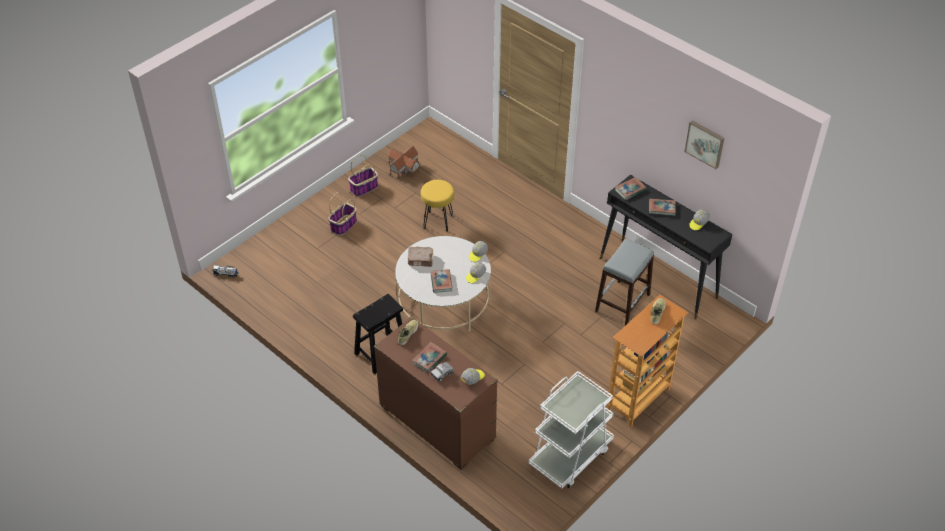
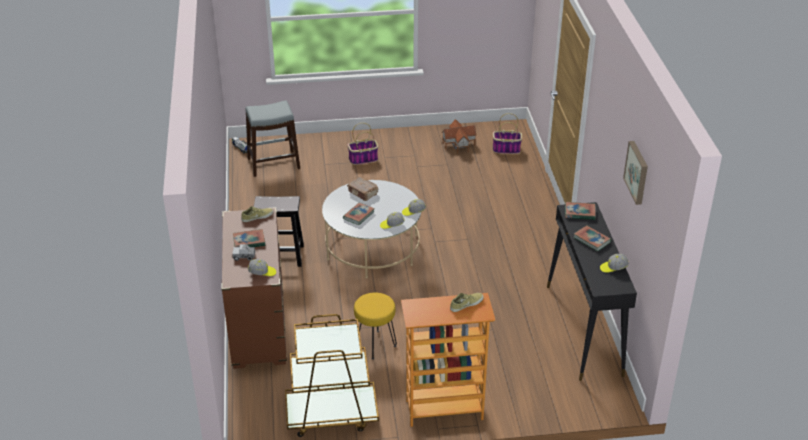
camera: 40 degrees right, 10 degrees down
basket [348,155,378,197] -> basket moved to [493,113,522,154]
yellow stool [421,180,454,232] -> yellow stool moved to [354,293,397,360]
white cart [528,371,614,488] -> brown cart [285,314,379,437]
grey stool [595,239,654,326] -> grey stool moved to [245,101,300,177]

